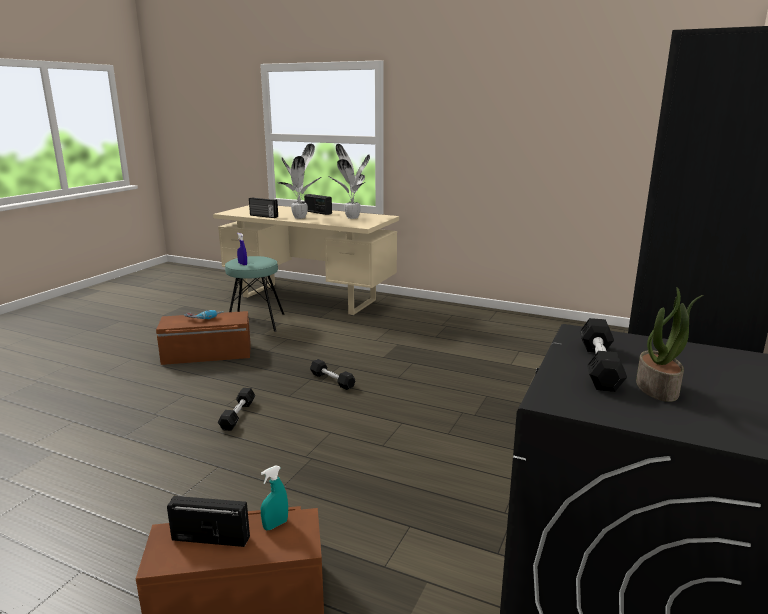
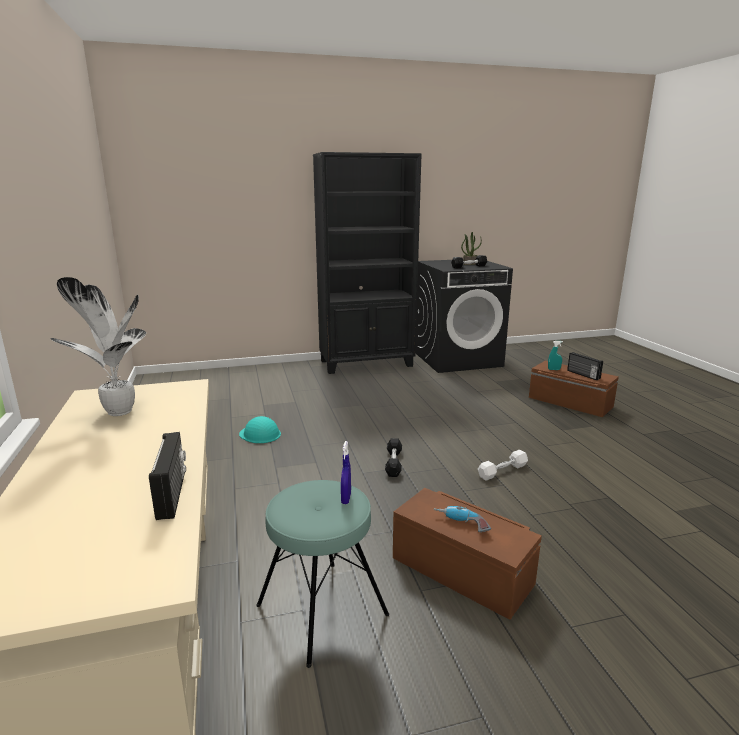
camera: 130 degrees left, 0 degrees up
black dumbbell [218,388,256,431] -> white dumbbell [478,450,528,481]
potted plant [278,144,321,219] -> none
radio [304,194,332,215] -> none
none -> turquoise hard hat [239,416,281,443]

